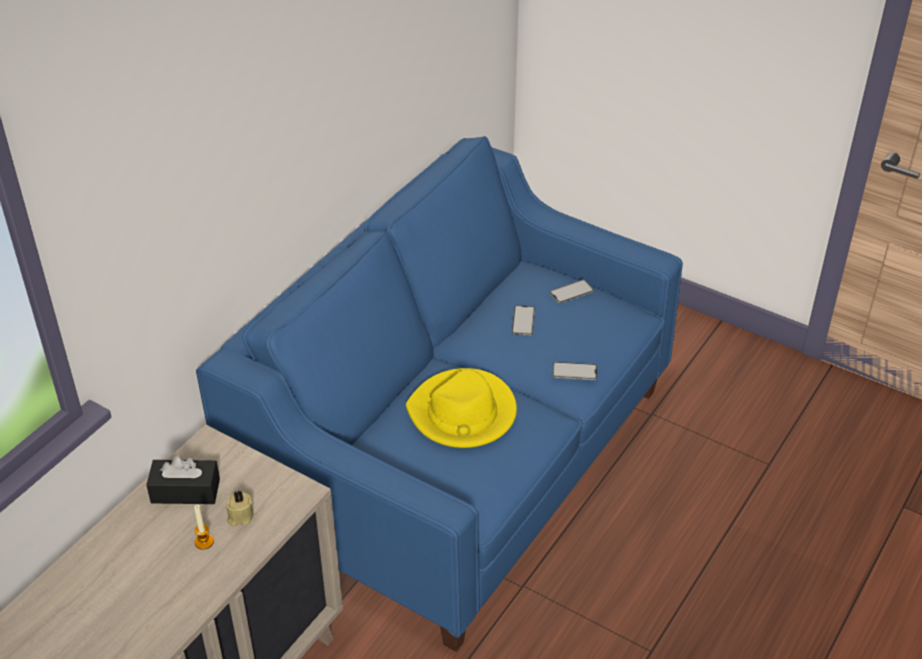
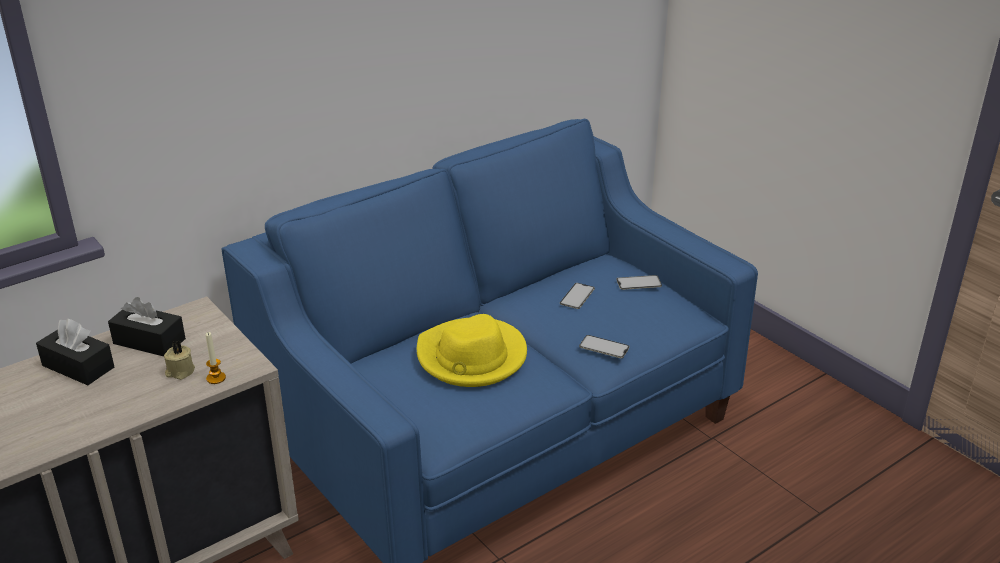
camera: 20 degrees right, 10 degrees down
candle [194,505,214,550] -> candle moved to [206,332,226,384]
none -> black tissue box [36,319,114,385]

